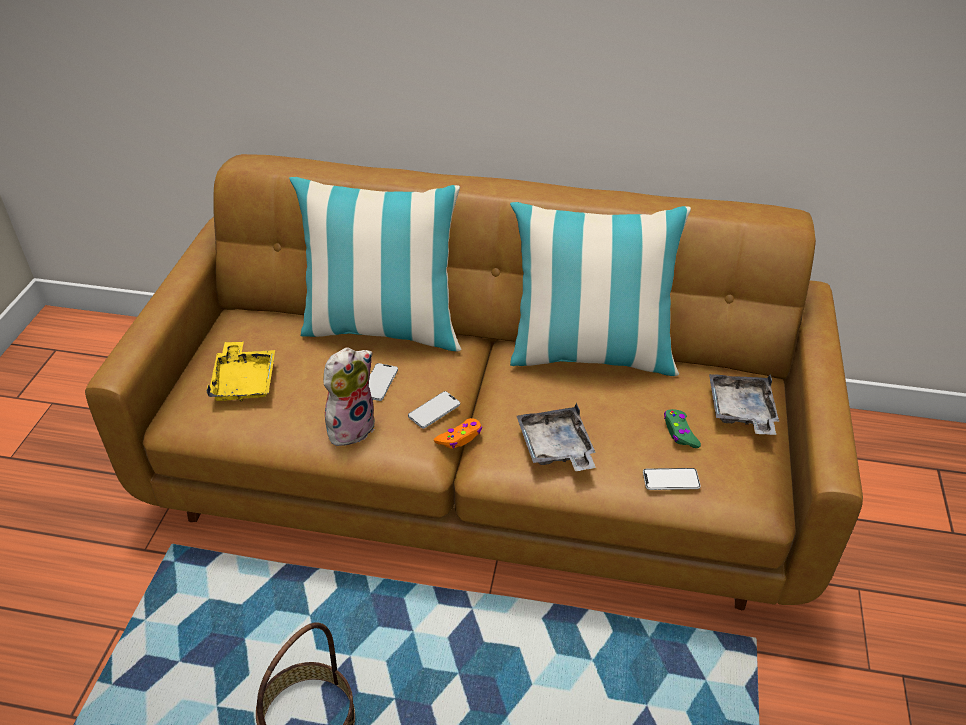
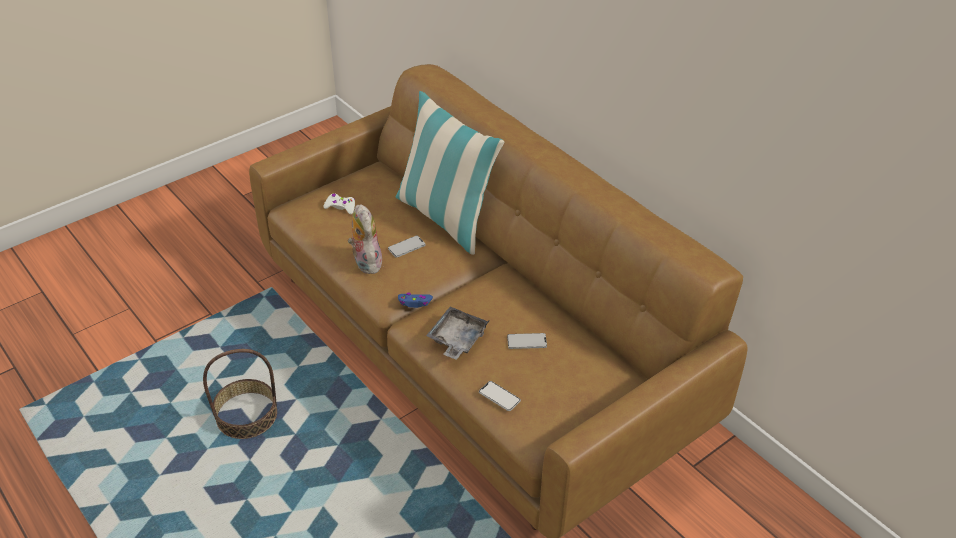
camera: 40 degrees right, 0 degrees up
yellow tray [206,341,275,401] -> white game controller [324,193,355,214]
plush toy [323,347,375,448] -> plush toy turned 105 degrees counterclockwise [348,204,382,274]
phone [408,391,460,429] -> phone moved to [507,333,547,349]
orange game controller [434,418,482,448] -> blue game controller [398,293,433,308]
pillow [510,202,691,376] -> none
green game controller [664,409,701,448] -> none
grey tray [709,374,779,435] -> none

